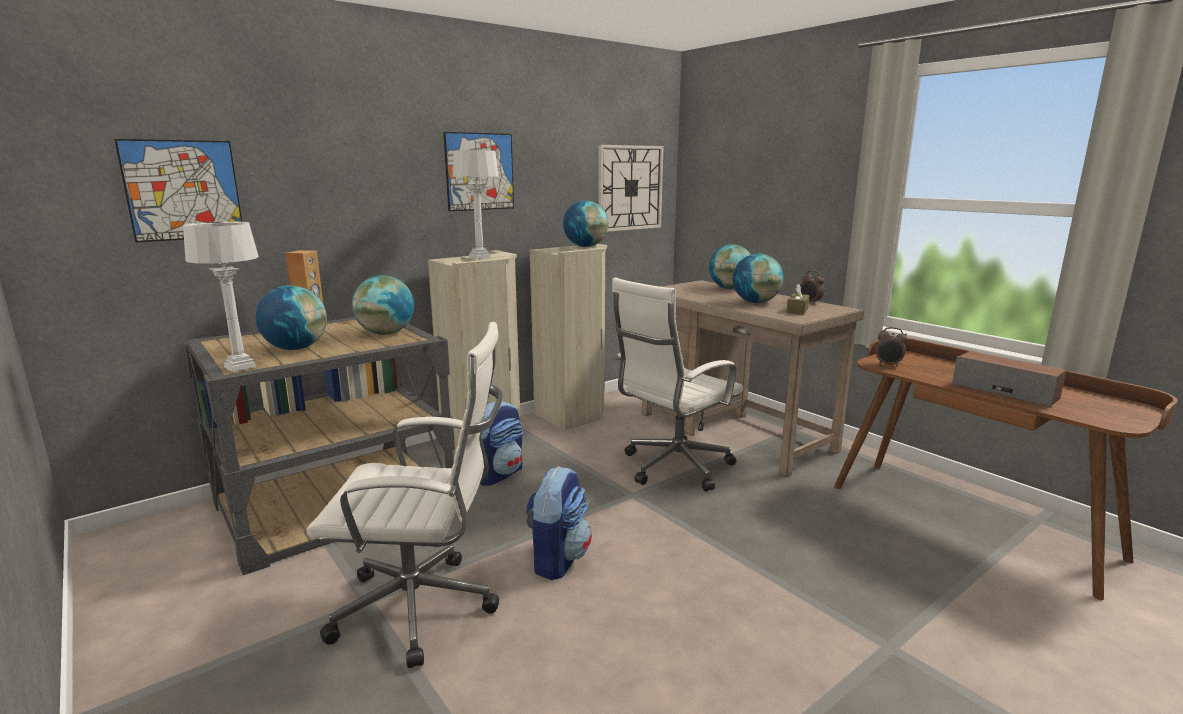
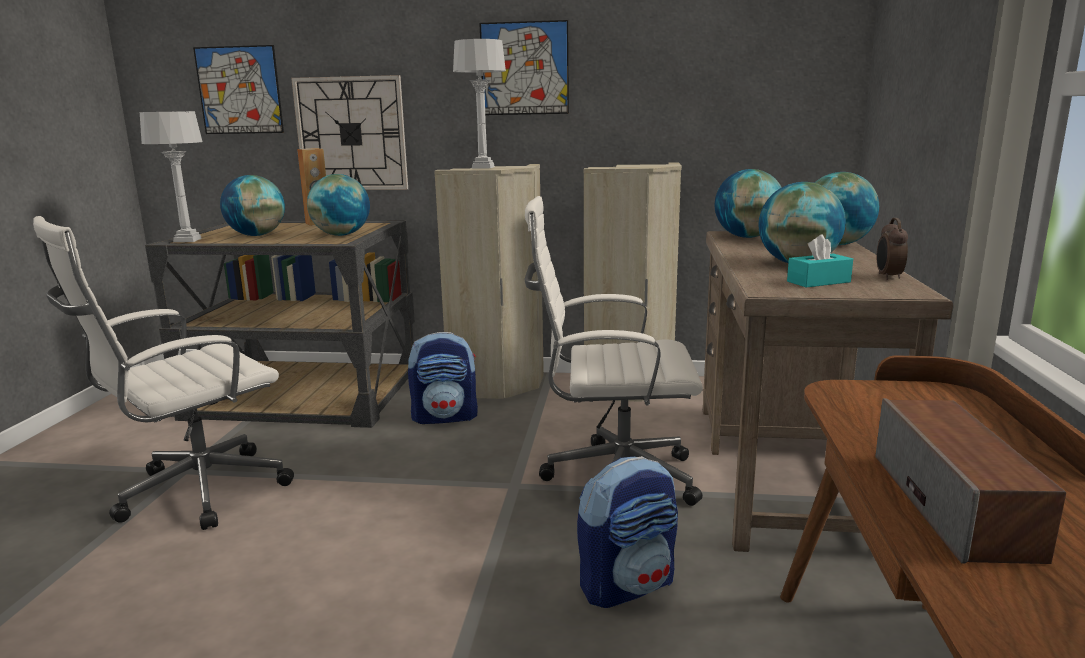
camera: 45 degrees right, 0 degrees up
white office chair [307,322,502,668] -> white office chair turned 90 degrees clockwise [33,216,294,530]
backpack [526,466,592,580] -> backpack moved to [577,456,678,608]
globe [563,201,608,247] -> globe moved to [715,169,782,238]
wall clock [598,145,664,232] -> wall clock moved to [291,75,408,190]
brown tissue box [786,284,810,315] -> turquoise tissue box [787,234,853,288]
alarm clock [875,327,908,367] -> none

